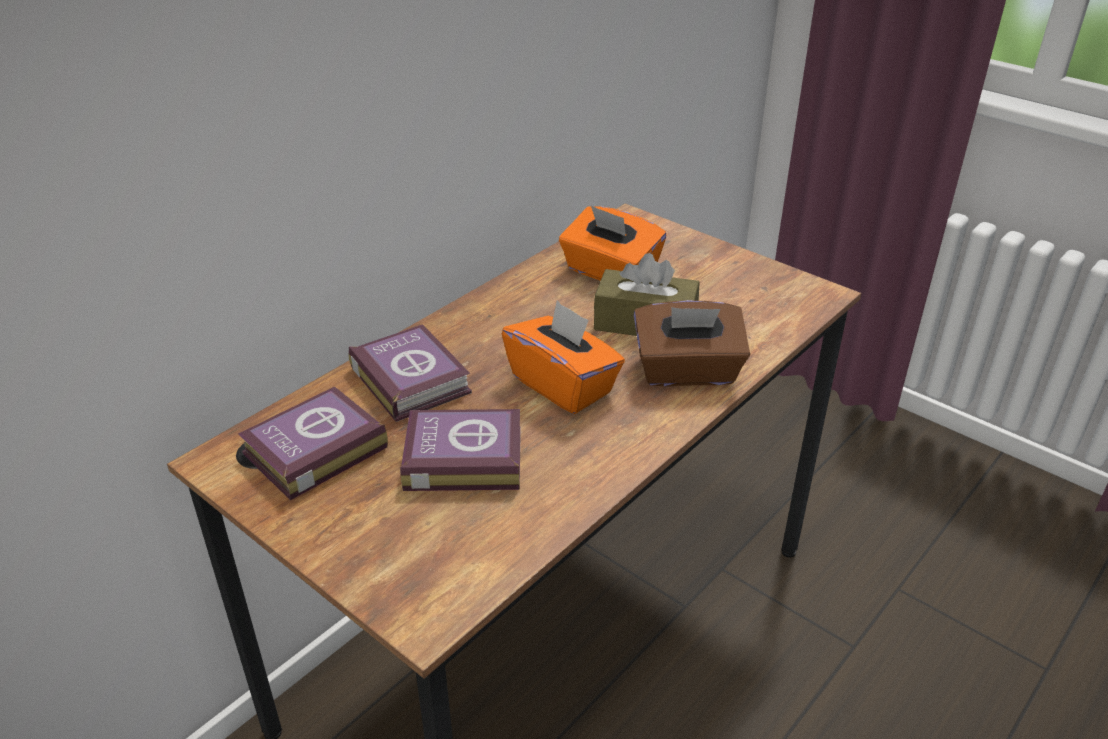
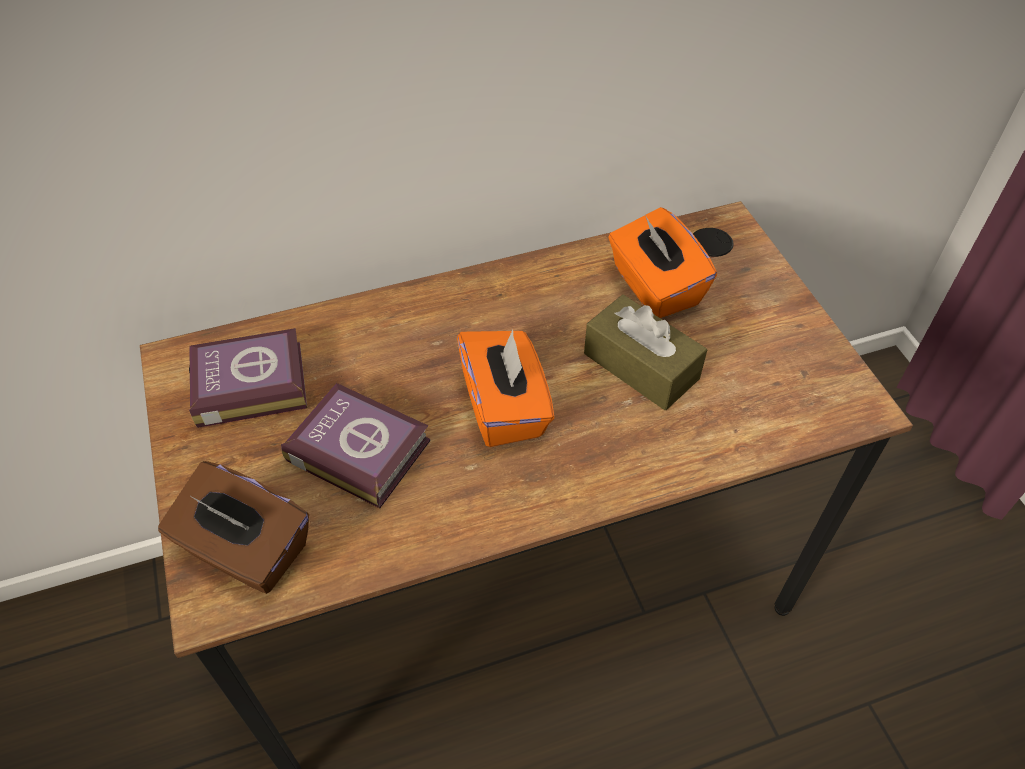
camera: 30 degrees right, 15 degrees up
book [348,324,472,422] -> none
brown tissue box [634,300,750,386] -> brown tissue box moved to [158,461,309,594]

